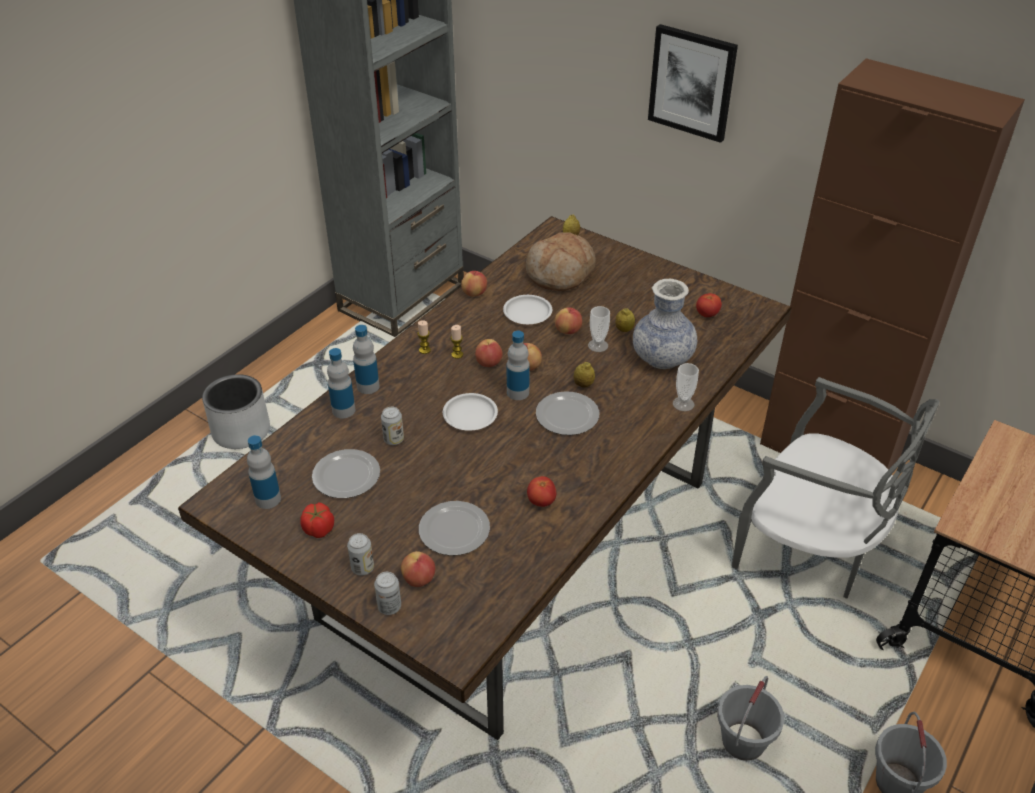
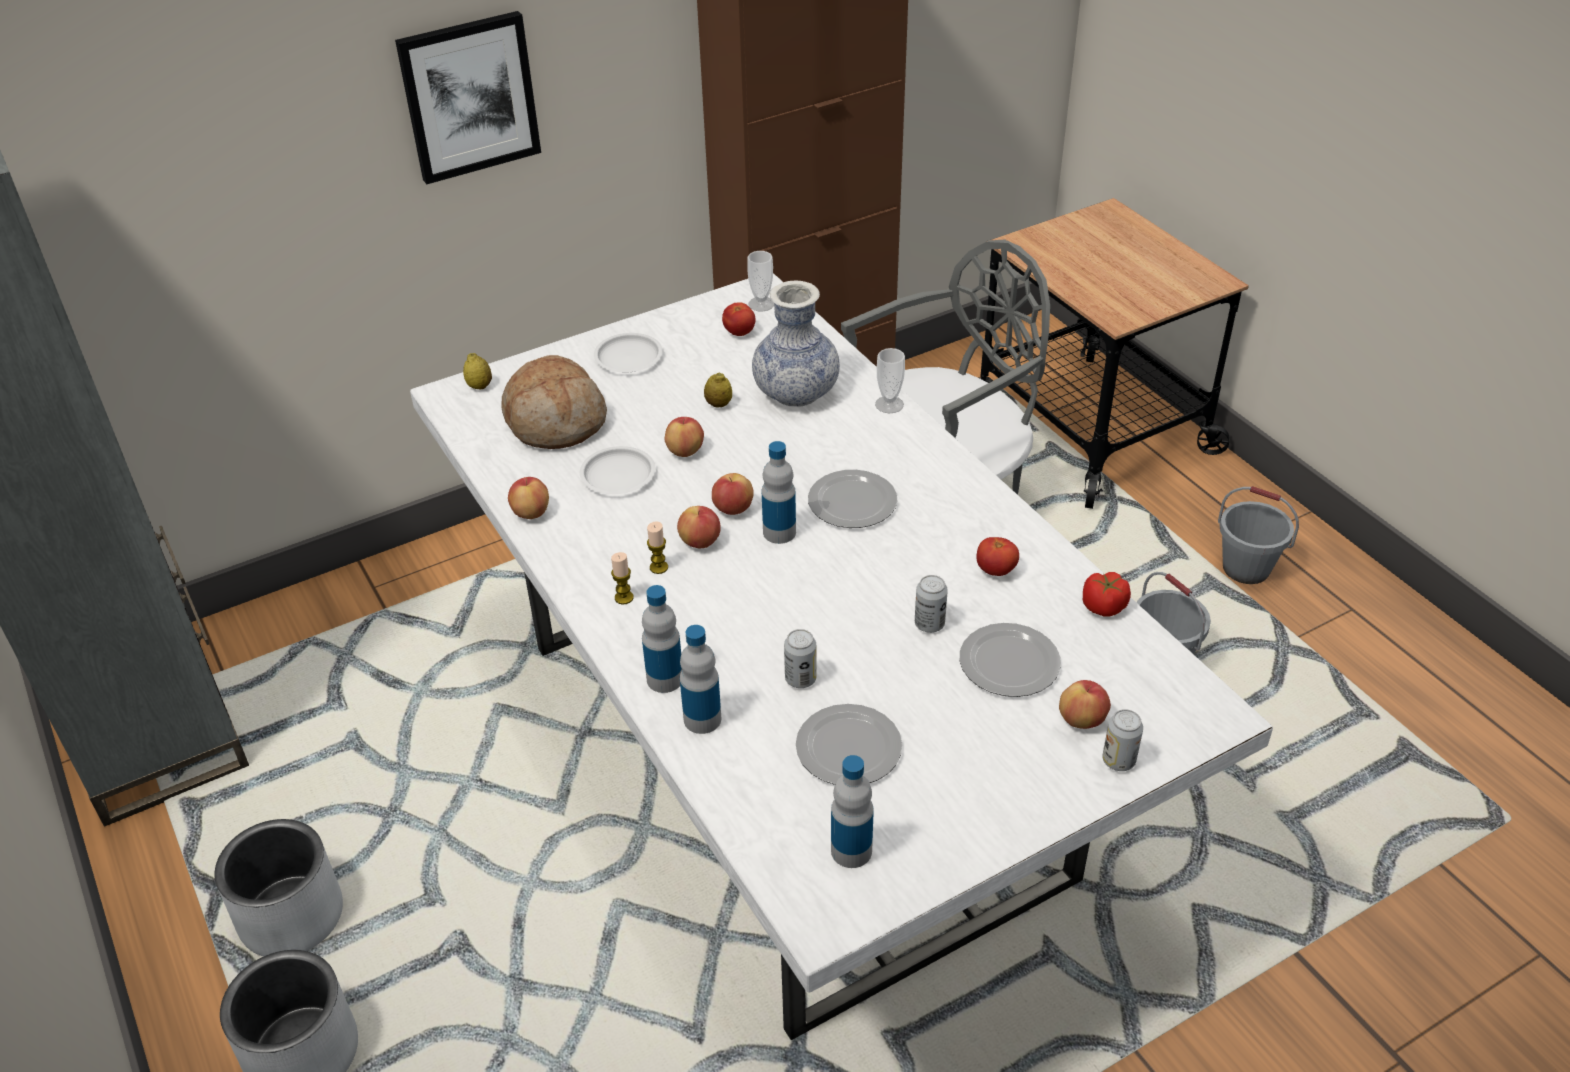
camera: 65 degrees left, 0 degrees up
brown dining table [178,216,792,740] -> white dining table [410,273,1273,1040]
tomato [300,502,334,538] -> tomato moved to [1083,572,1131,617]
can [347,533,374,576] -> can moved to [915,575,948,633]
white plate [443,393,498,431] -> white plate moved to [594,333,662,373]
lemon [574,362,595,388] -> none
cup [588,306,610,352] -> cup moved to [747,251,774,311]
none -> grey planter [214,819,343,956]

